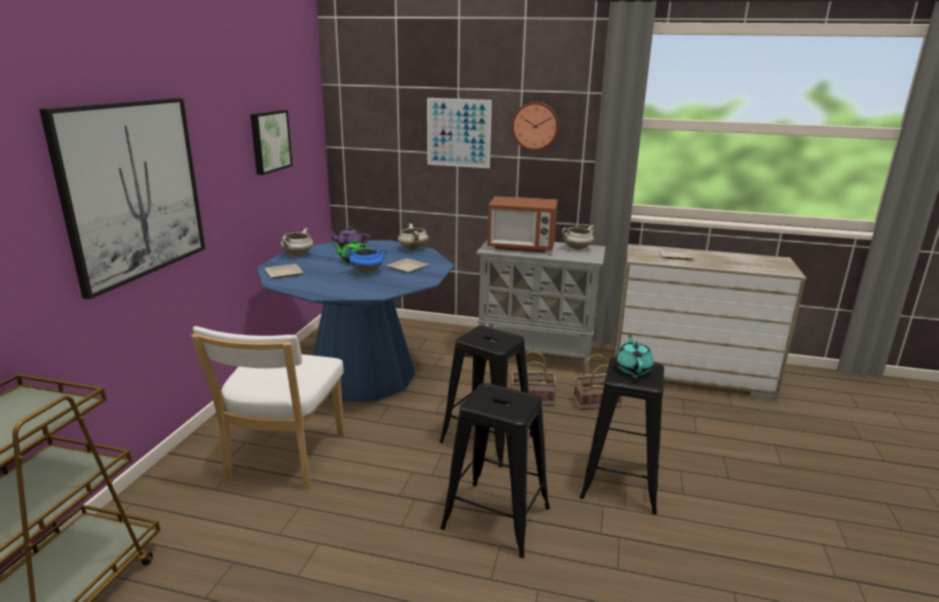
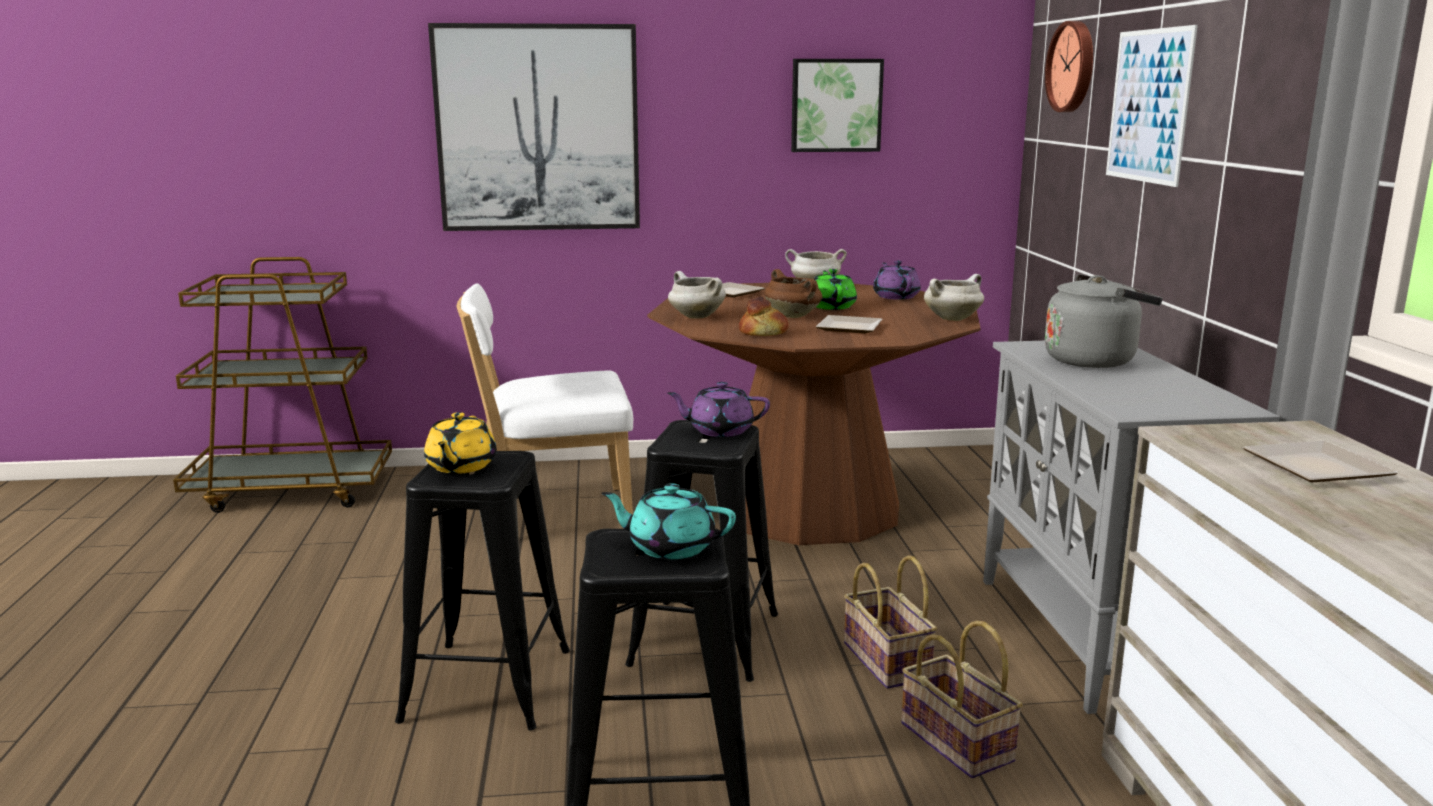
camera: 70 degrees right, 5 degrees down
blue dining table [257,240,454,402] -> brown dining table [647,283,980,545]
blue cooking pot [345,248,387,274] -> brown cooking pot [764,269,822,318]
microwave [487,196,558,252] -> grey kettle [1045,274,1163,368]
wall clock [512,102,559,151] -> wall clock moved to [1045,21,1093,112]
white cooking pot [562,225,595,250] -> white cooking pot moved to [668,271,726,319]
turquoise teapot [615,335,654,375] -> turquoise teapot turned 150 degrees counterclockwise [602,483,736,559]
none -> yellow teapot [424,412,497,474]
none -> purple teapot [667,382,770,437]
none -> bread [739,296,789,336]

